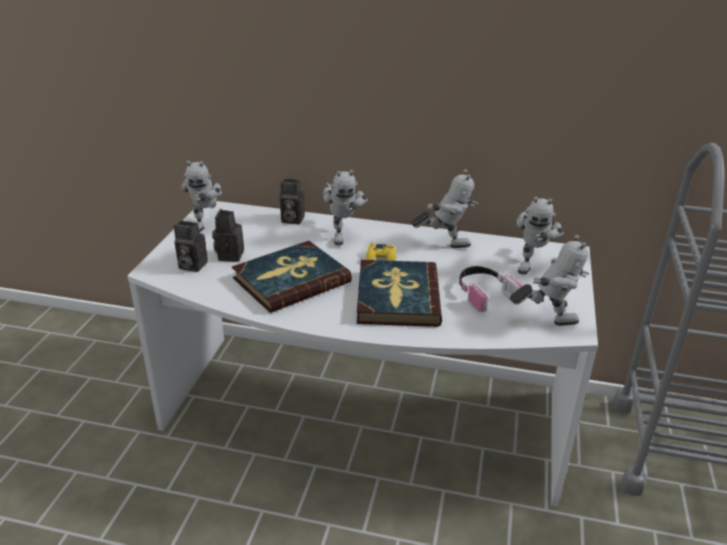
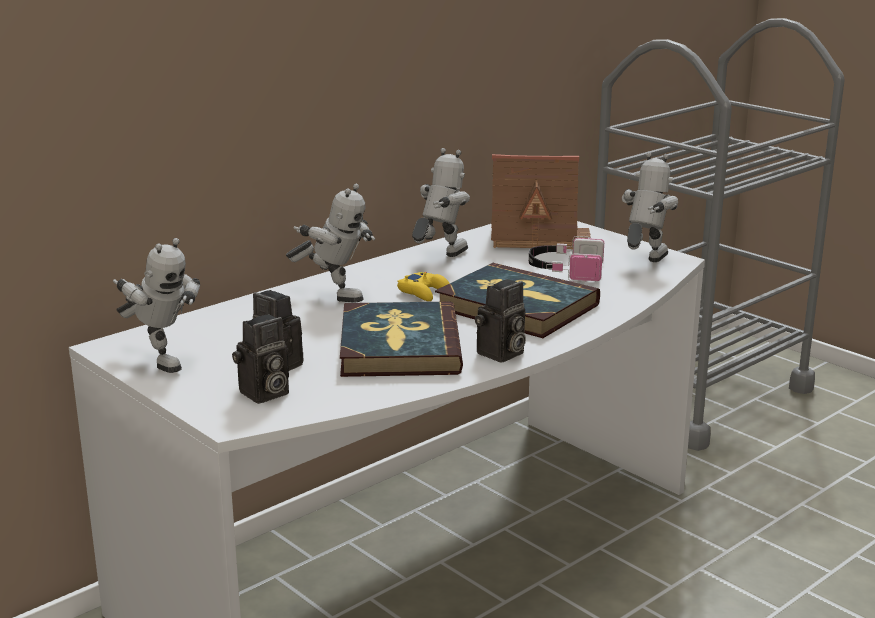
camera: 55 degrees left, 10 degrees down
camera [280,179,305,224] -> camera moved to [475,279,526,363]
toy robot [516,197,564,275] -> toy house [491,154,591,250]

